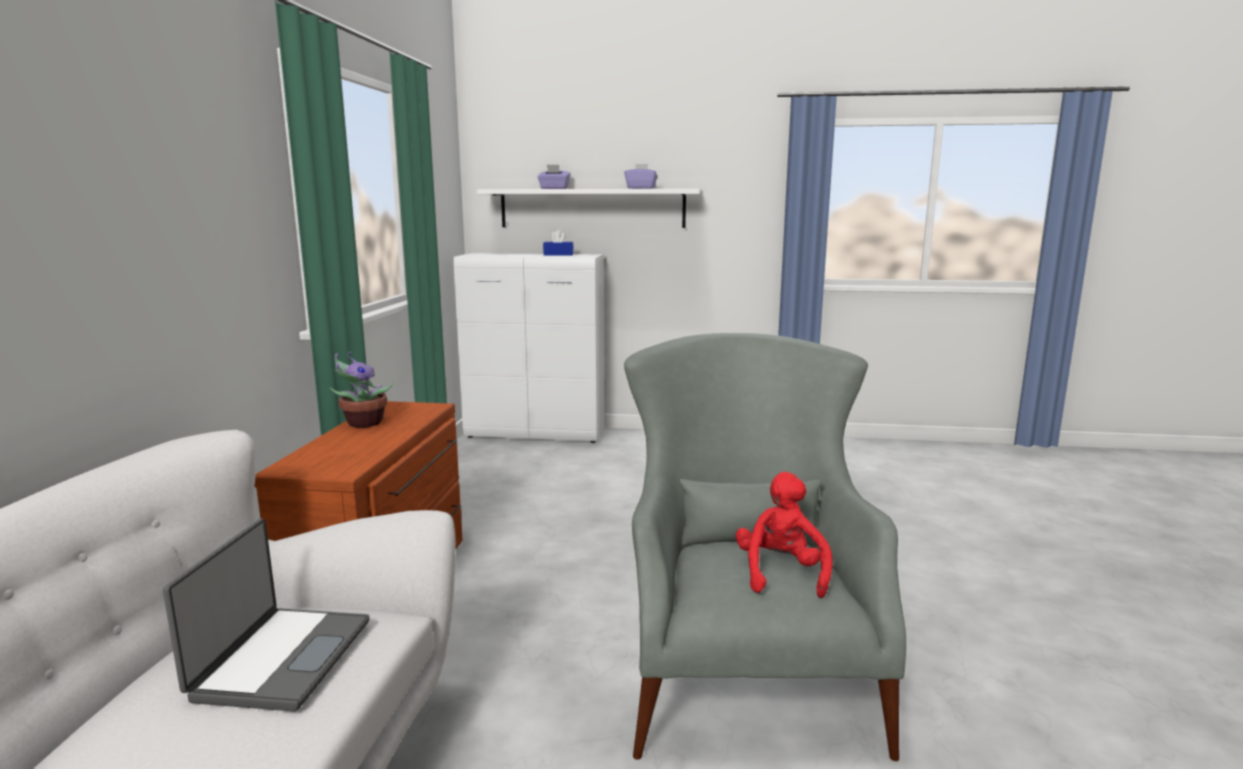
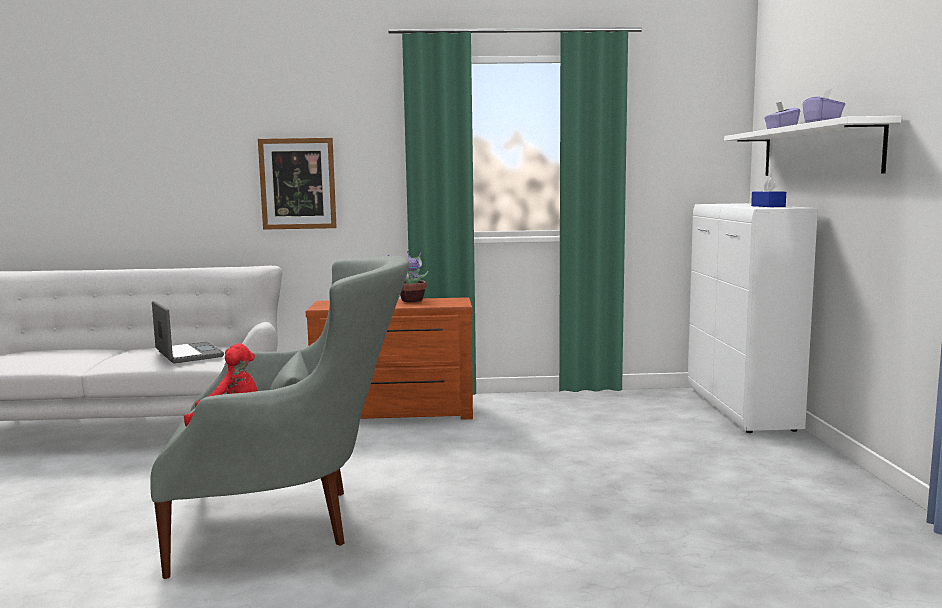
camera: 80 degrees right, 5 degrees down
laptop [163,519,370,712] -> laptop turned 120 degrees counterclockwise [152,301,224,364]
none -> picture [258,138,337,230]

